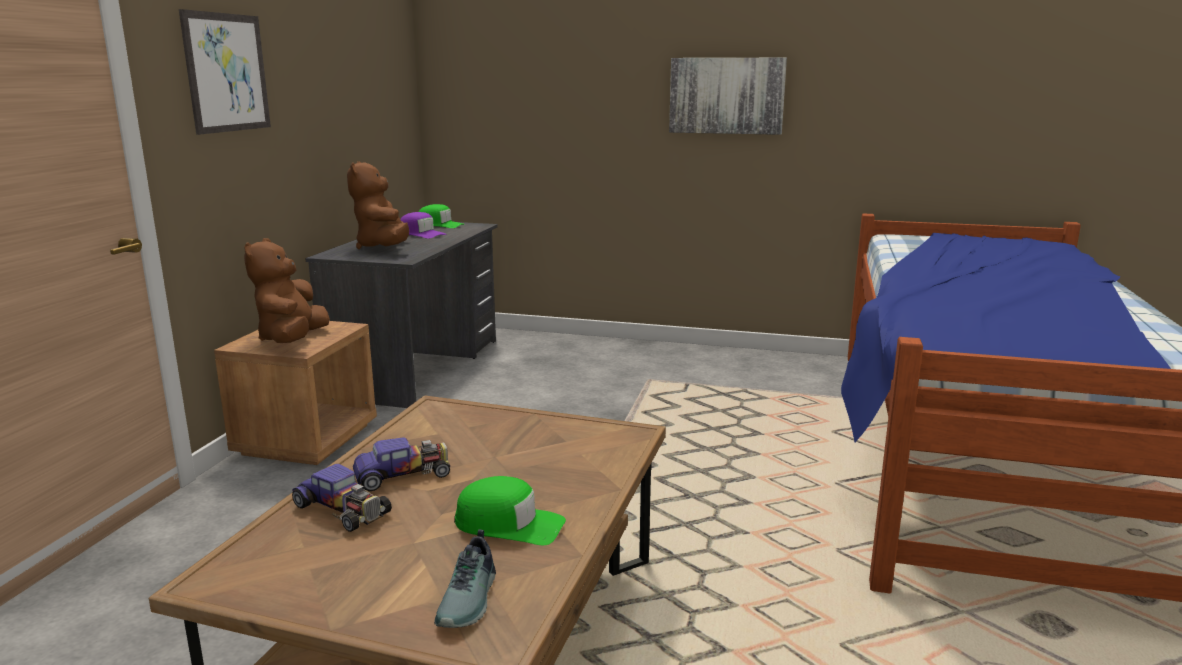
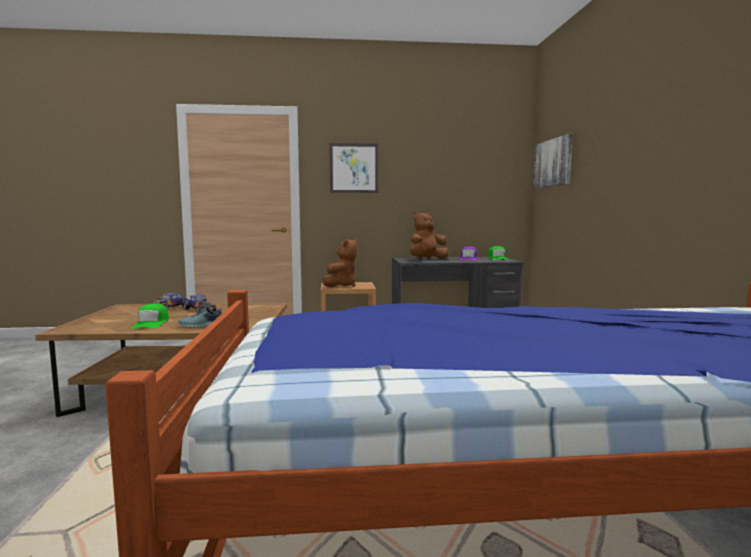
camera: 70 degrees right, 10 degrees down
brown plush toy [244,238,330,343] -> brown plush toy turned 135 degrees clockwise [323,239,357,287]
shoe [434,529,496,628] -> shoe moved to [178,306,222,328]
picture [669,58,787,135] -> picture moved to [533,134,573,188]

